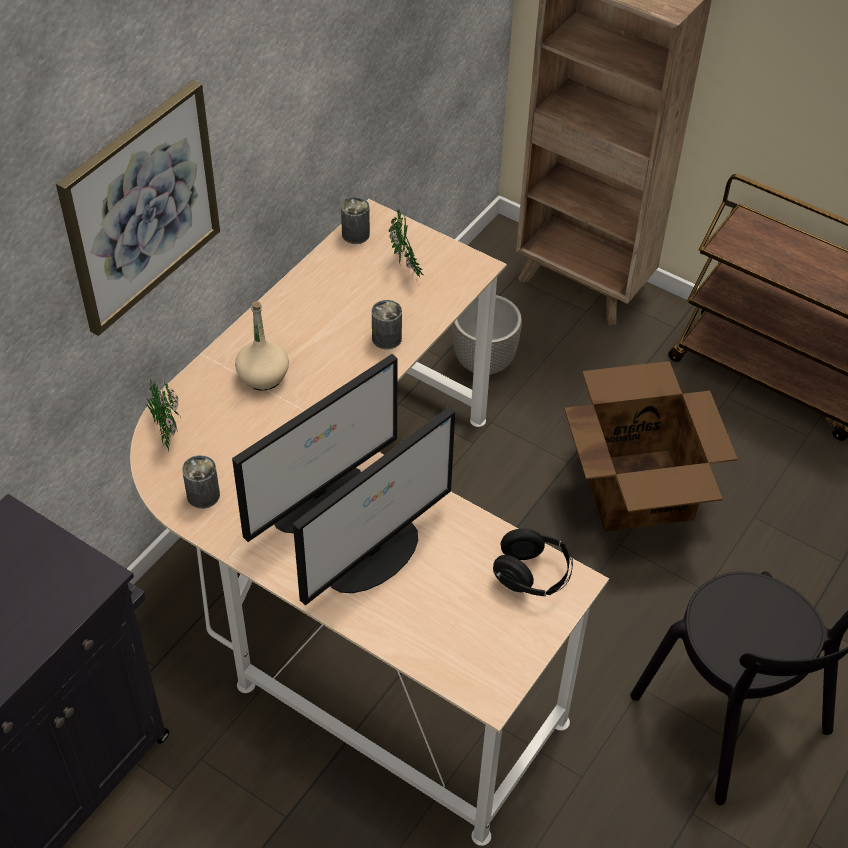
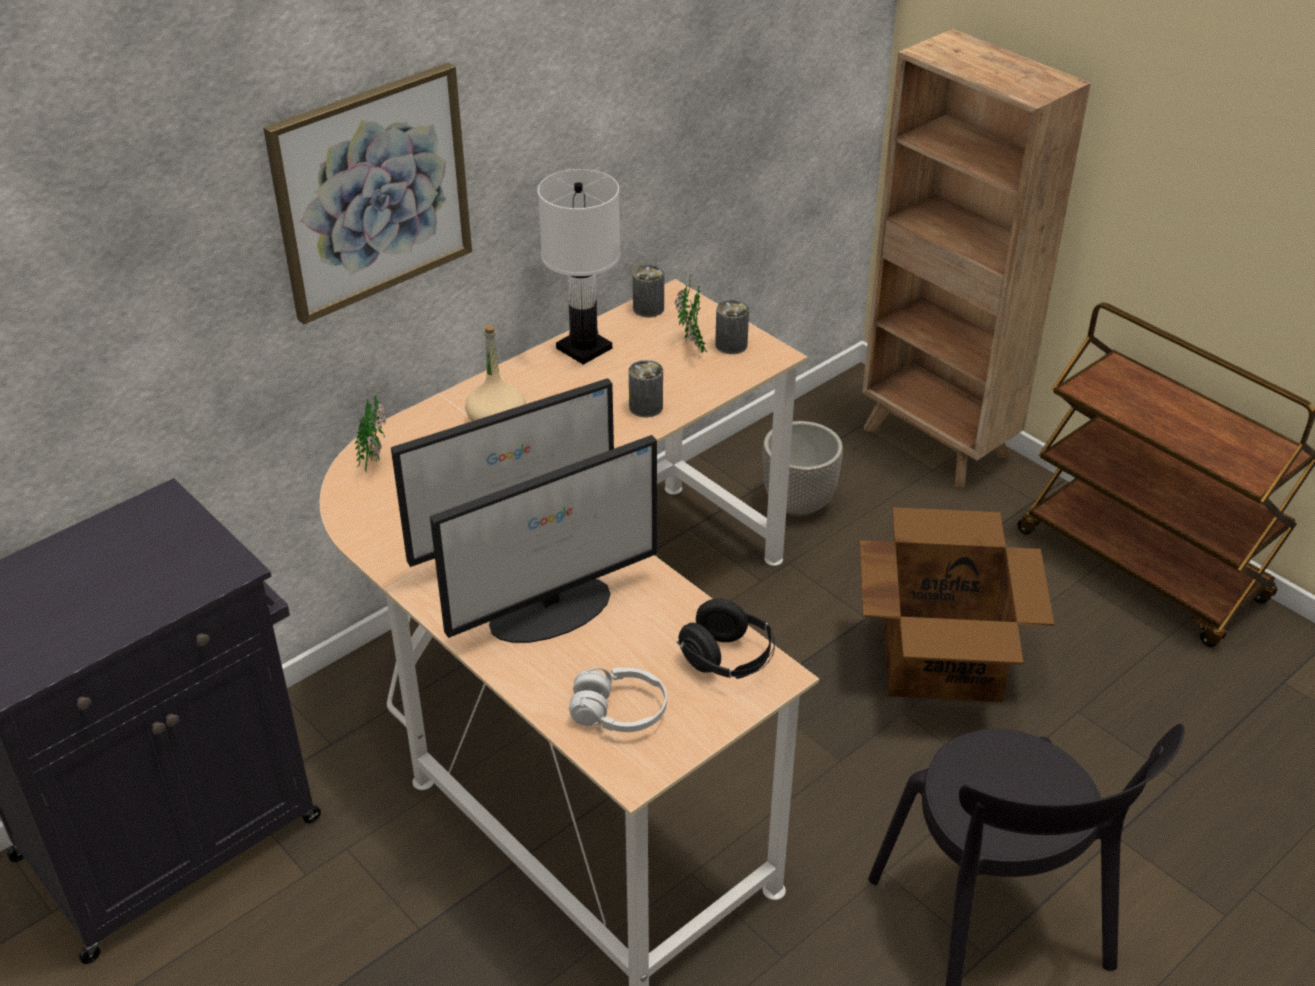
camera: 15 degrees right, 10 degrees down
can [182,455,220,509] -> can moved to [715,300,749,354]
none -> white table lamp [538,169,621,365]
none -> white headphones [569,667,667,732]

